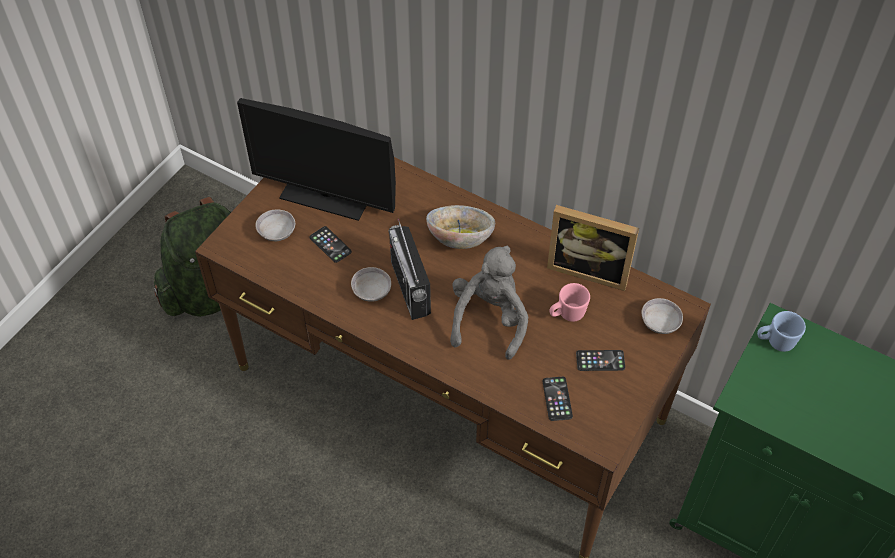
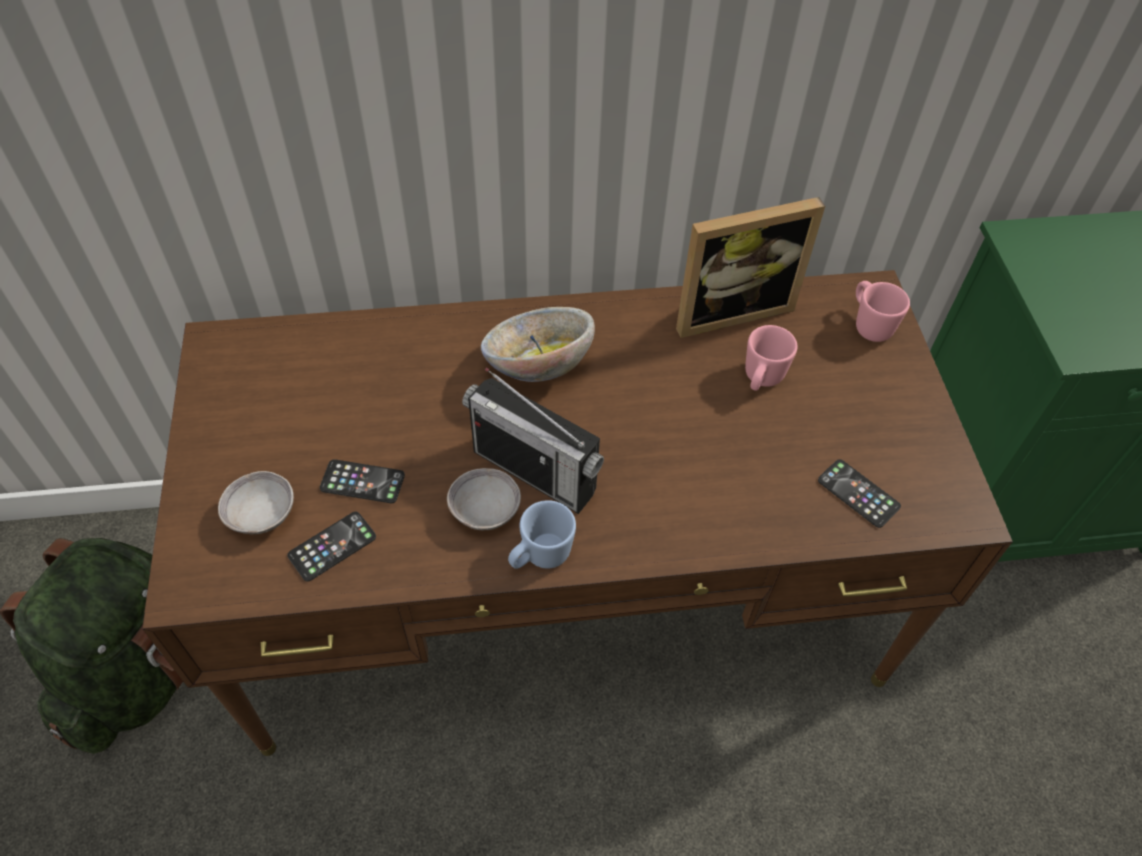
camera: 40 degrees left, 0 degrees up
monitor [237,98,396,221] -> none
grey plush toy [450,246,528,360] -> none
phone [576,350,625,371] -> phone moved to [287,512,376,582]
grey bowl [641,298,683,334] -> pink mug [856,281,910,342]
blue mug [757,311,806,352] -> blue mug moved to [508,500,576,569]

